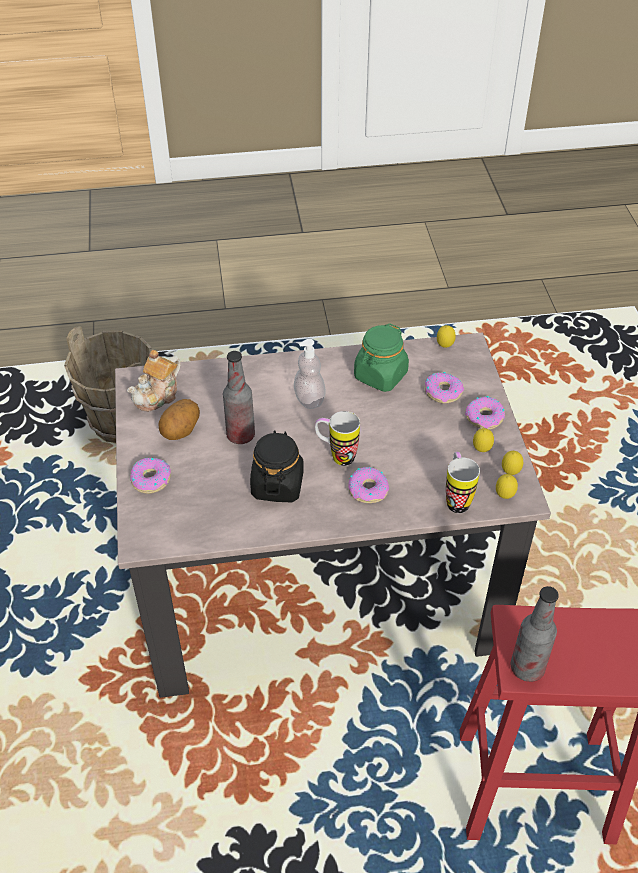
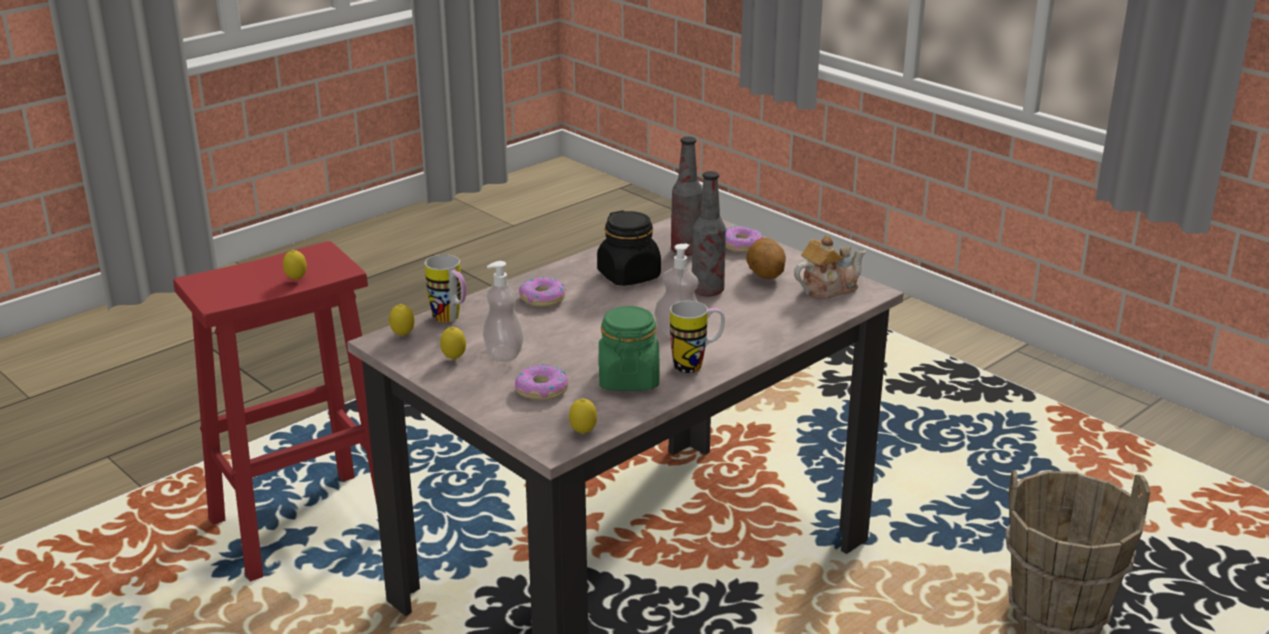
camera: 145 degrees right, 20 degrees down
teapot [127,350,181,412] -> teapot turned 60 degrees clockwise [794,235,866,299]
mug [315,411,360,466] -> mug moved to [670,301,725,373]
donut [465,396,505,430] -> none
lemon [502,451,523,475] -> lemon moved to [283,250,307,280]
bottle [511,586,559,682] -> bottle moved to [671,137,702,256]
none -> soap dispenser [483,261,524,362]

